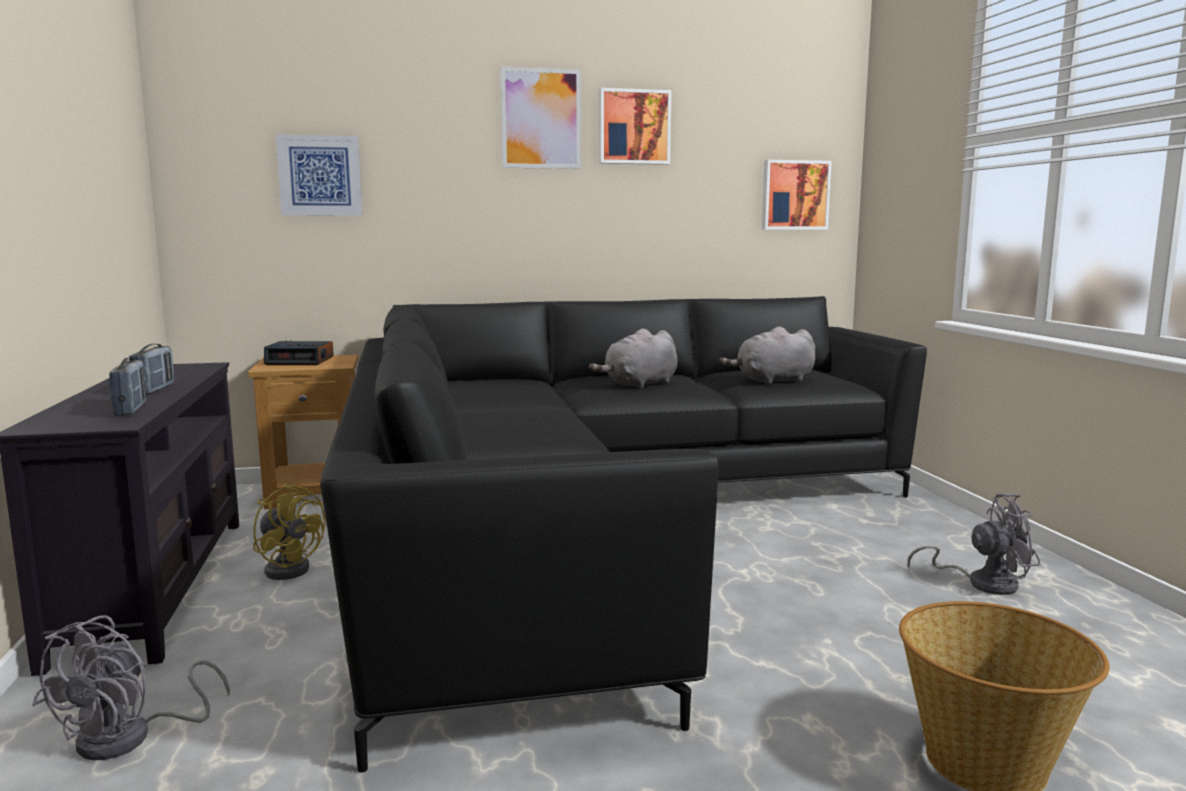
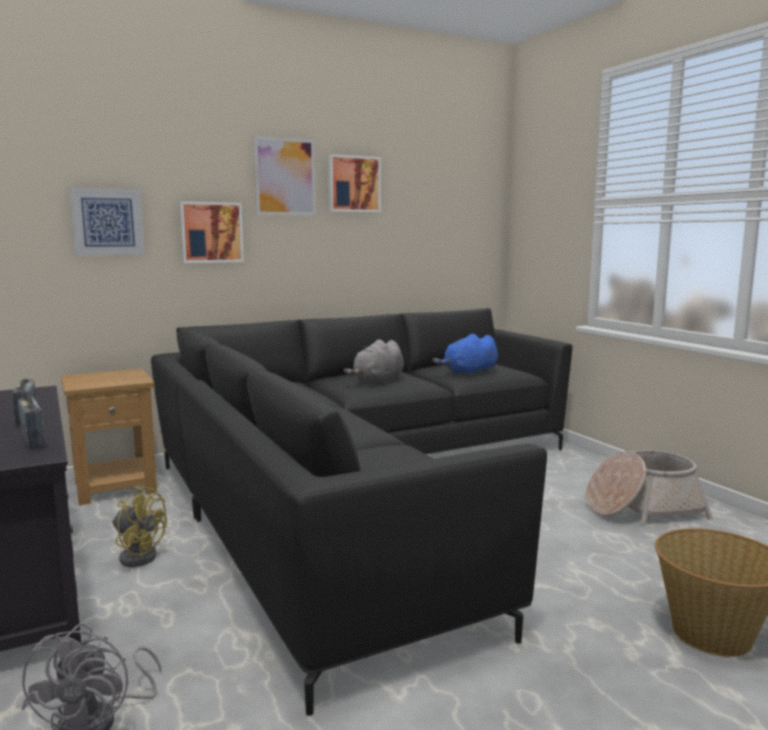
camera: 15 degrees left, 0 degrees up
alarm clock [264,341,334,365] -> none
grey plush toy [719,326,815,385] -> blue plush toy [432,334,498,377]
picture [762,160,832,230] -> picture moved to [179,201,244,263]
grey fan [907,494,1041,595] -> basket [585,450,713,525]

